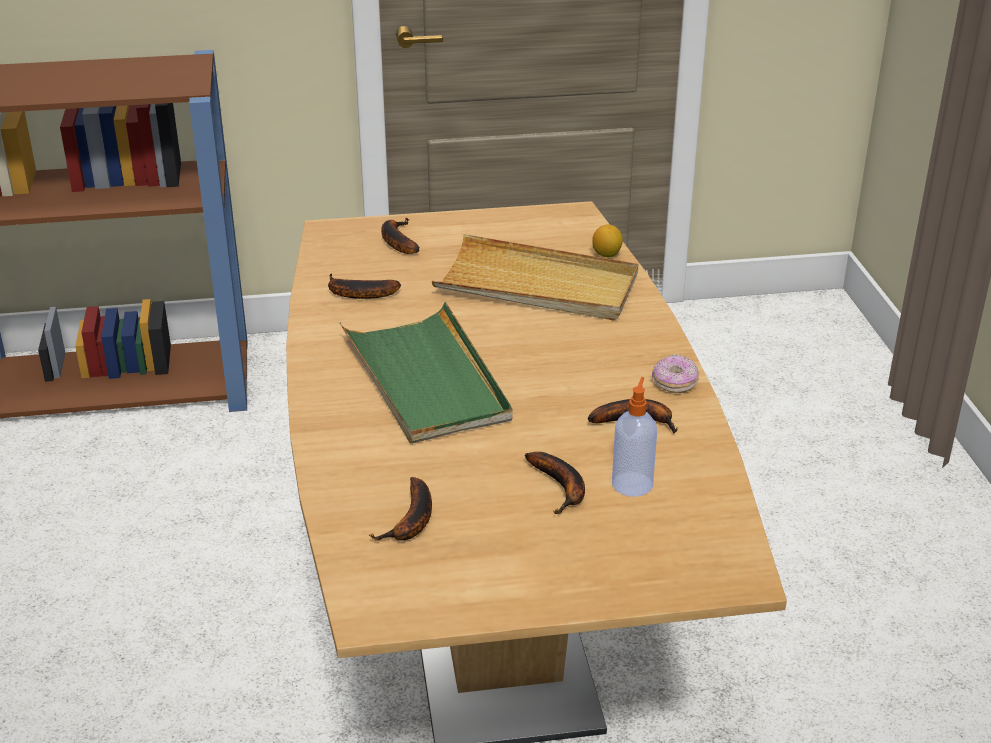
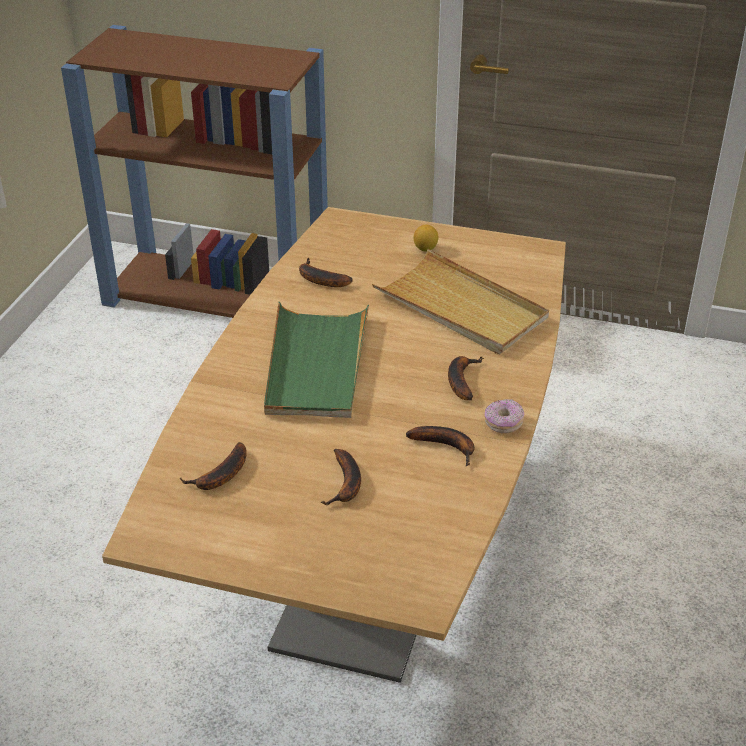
camera: 25 degrees right, 5 degrees up
banana [381,218,420,254] -> banana moved to [448,356,484,400]
lemon [592,225,623,257] -> lemon moved to [413,225,438,251]
soap dispenser [612,377,657,497] -> none

